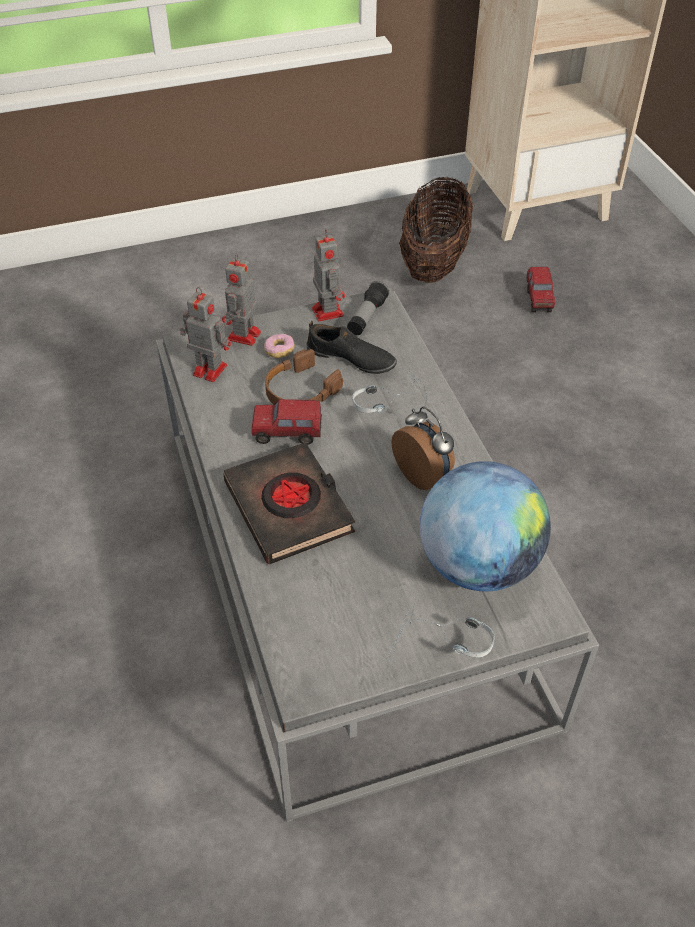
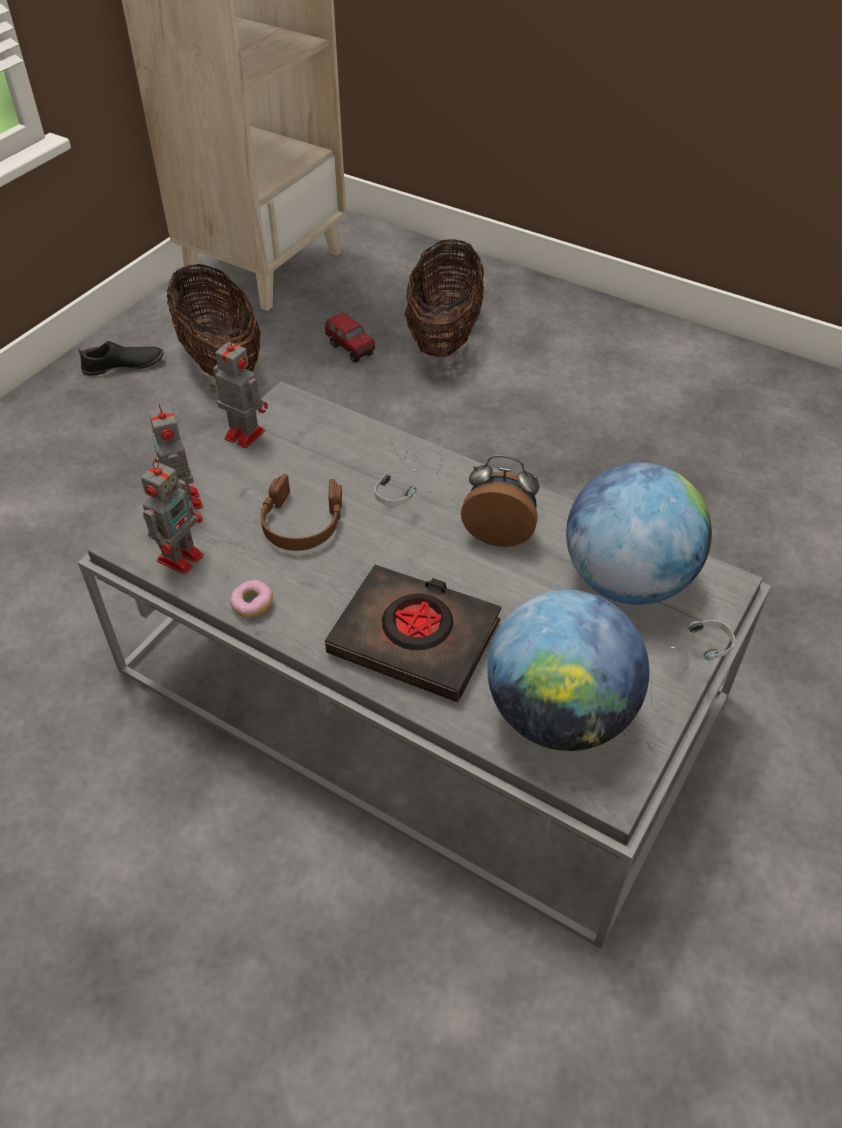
camera: 40 degrees left, 0 degrees up
toy robot [180,287,231,382] -> toy robot turned 135 degrees clockwise [141,459,204,574]
toy truck [252,399,322,445] -> none
donut [264,334,295,358] -> donut moved to [230,580,273,618]
black shoe [307,321,397,374] -> black shoe moved to [79,341,163,376]
flashlight [347,281,389,335] -> none
none -> basket [405,239,484,357]
none -> globe [487,590,649,751]

